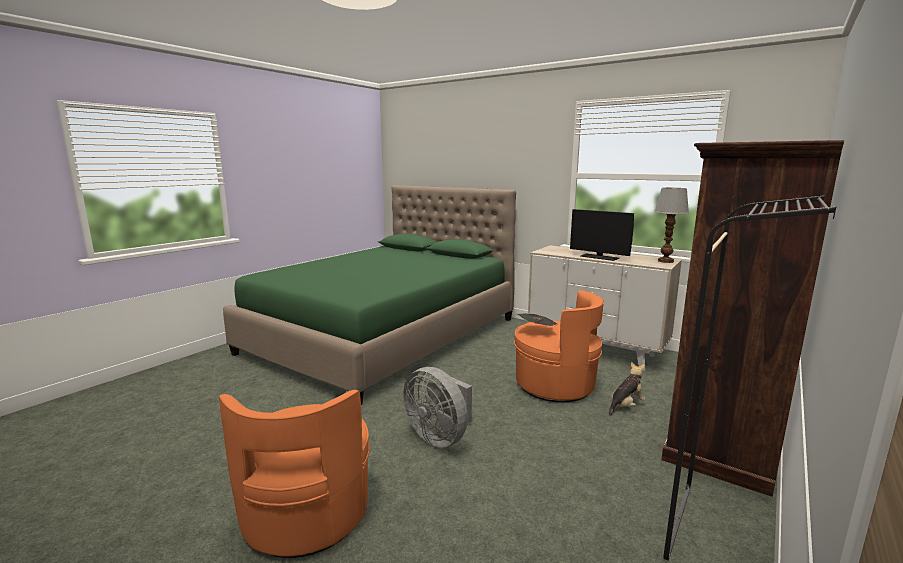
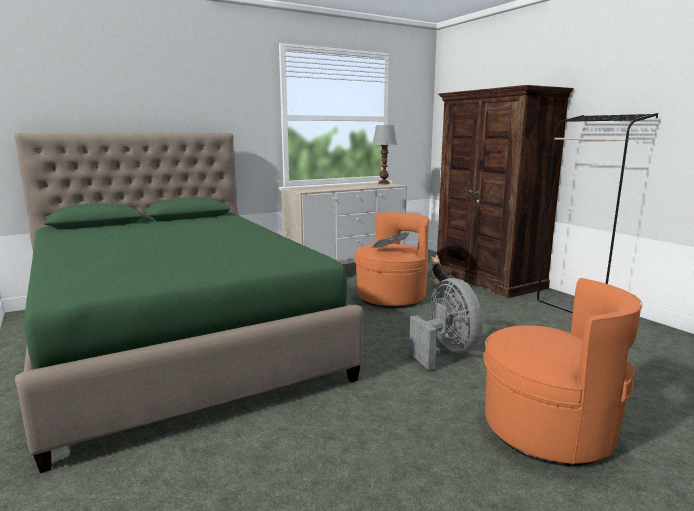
camera: 65 degrees left, 0 degrees up
grey fan [403,367,472,448] -> grey fan turned 90 degrees counterclockwise [409,278,482,370]
monitor [570,209,634,261] -> none

